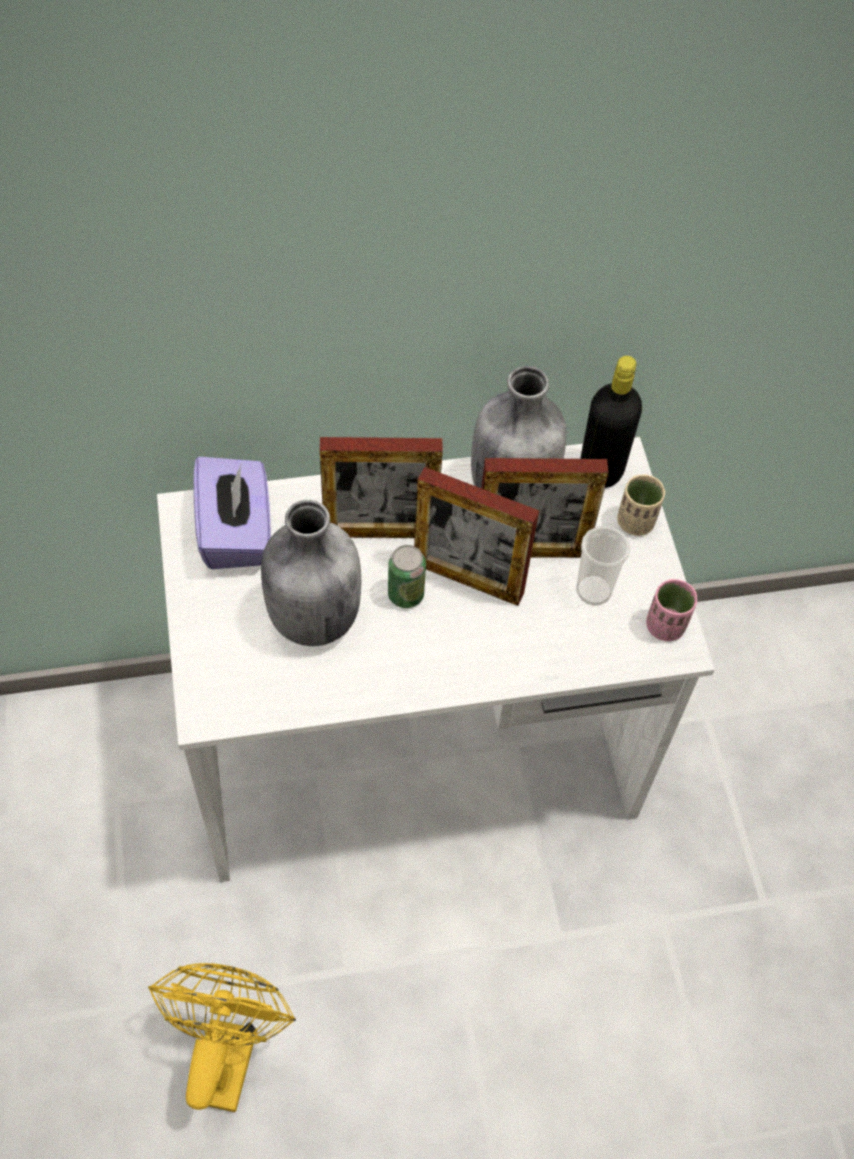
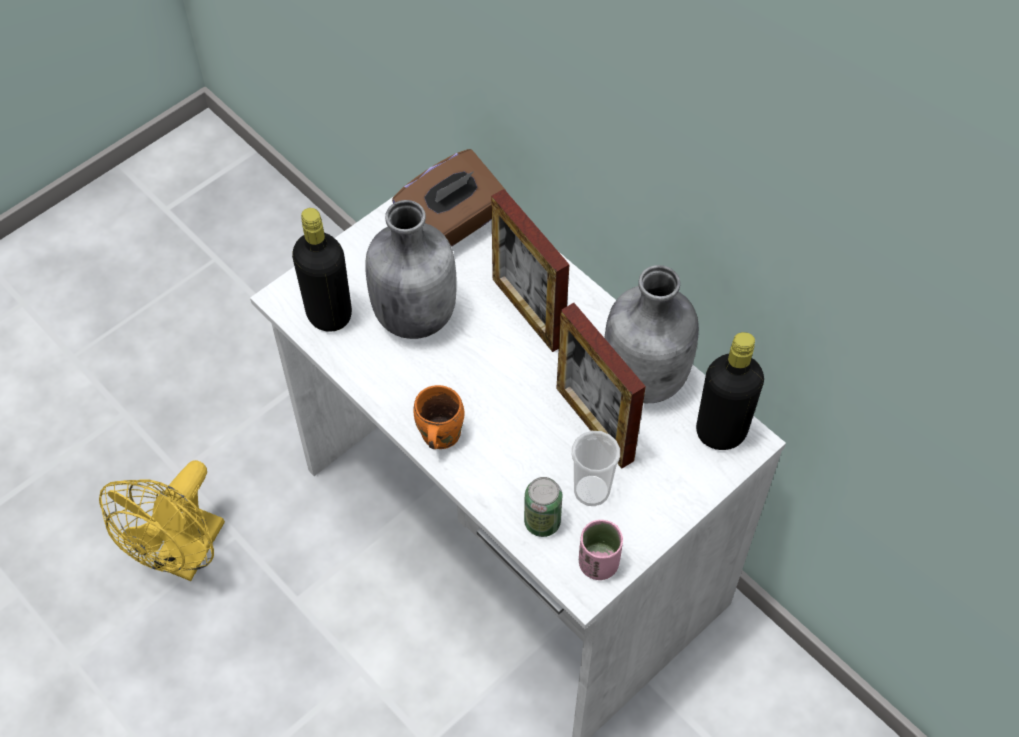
camera: 60 degrees right, 0 degrees up
yellow fan [148,963,296,1112] -> yellow fan turned 135 degrees clockwise [99,460,225,581]
purple tissue box [193,457,271,569] -> brown tissue box [392,149,506,247]
can [388,545,426,608] -> can moved to [524,477,563,537]
picture frame [414,467,539,606] -> none
beige cup [617,474,665,536] -> none
none -> black bottle [292,208,352,332]
none -> orange mug [413,385,464,449]

